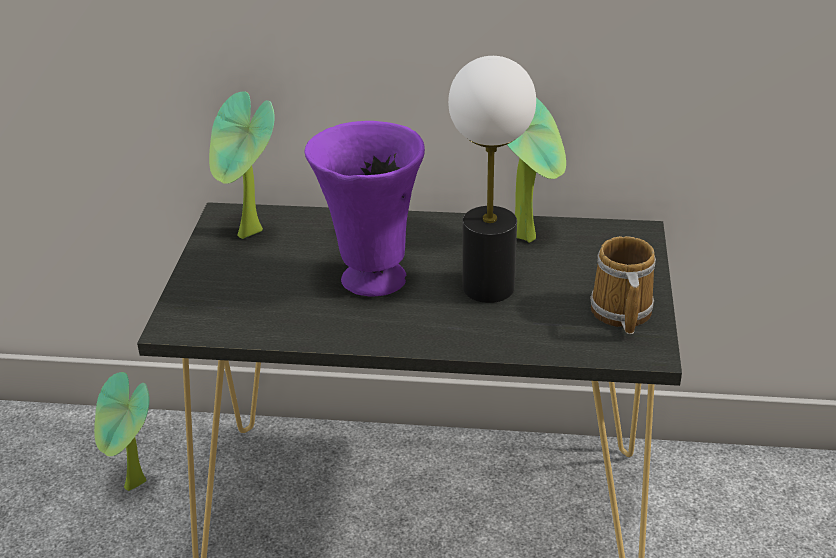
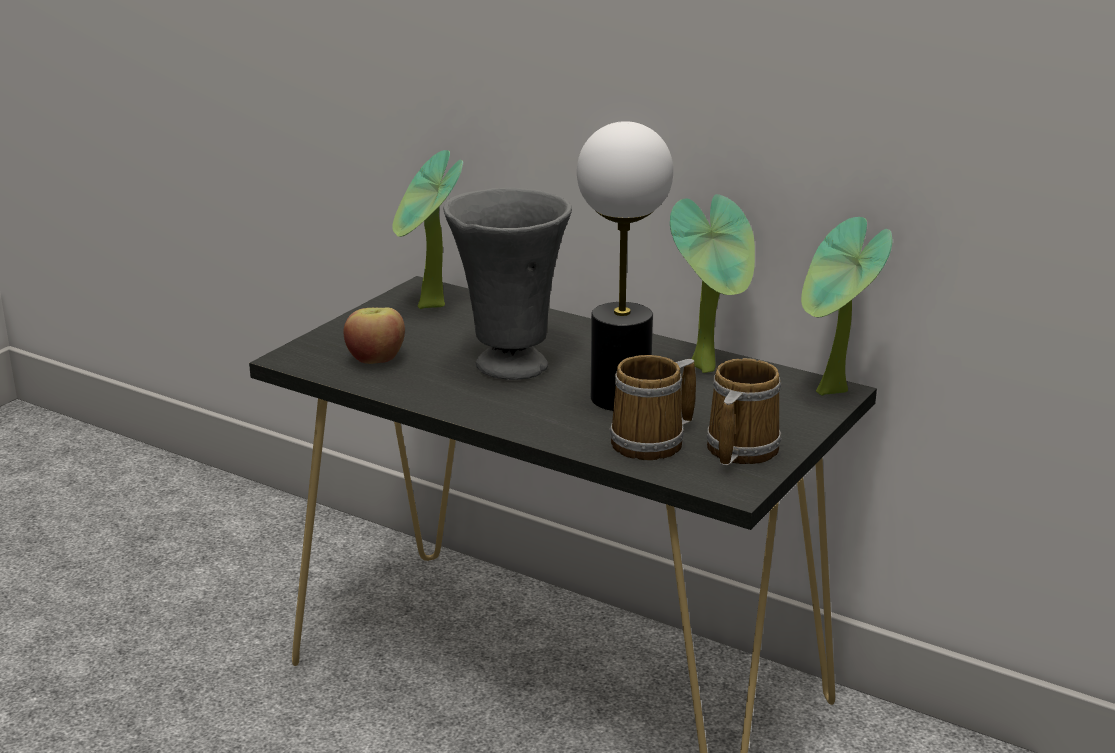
camera: 25 degrees right, 10 degrees down
potted plant [94,372,149,491] -> potted plant moved to [801,217,892,396]
purple vase [304,121,425,297] -> grey vase [443,188,572,380]
none -> apple [344,307,405,364]
none -> mug [610,355,696,460]

